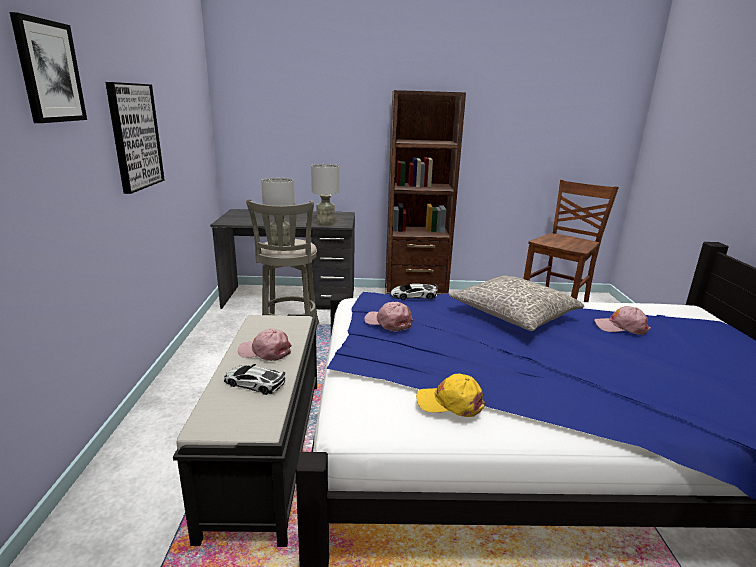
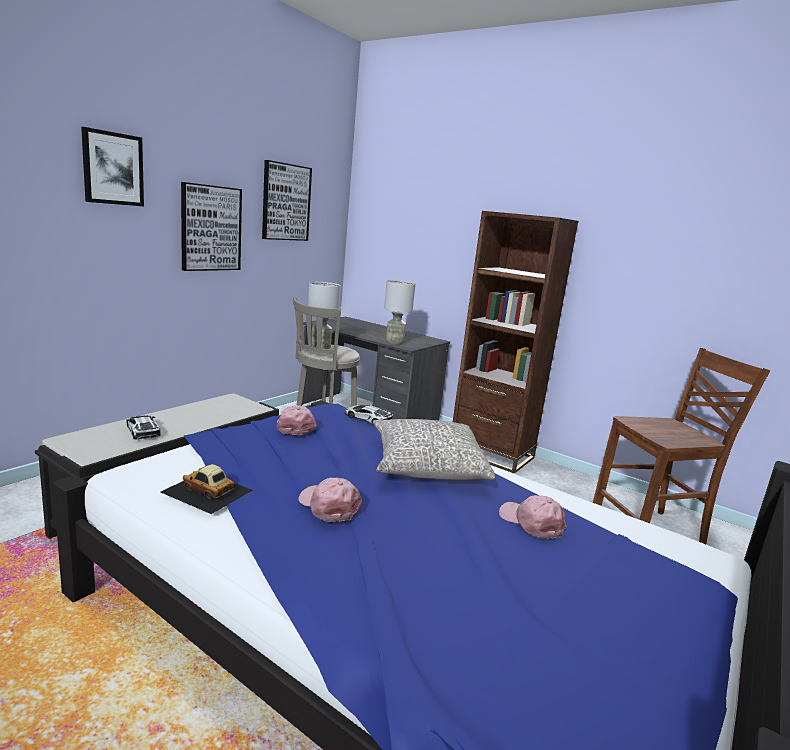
camera: 35 degrees right, 5 degrees down
pink cap [238,329,292,361] -> pink cap moved to [298,478,362,522]
yellow cap [416,374,485,417] -> toy car [161,464,253,514]
none -> picture [262,160,312,241]

